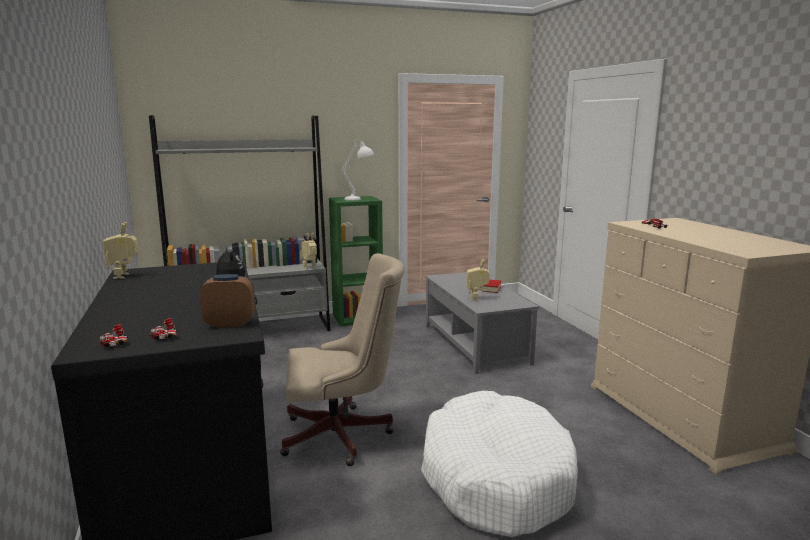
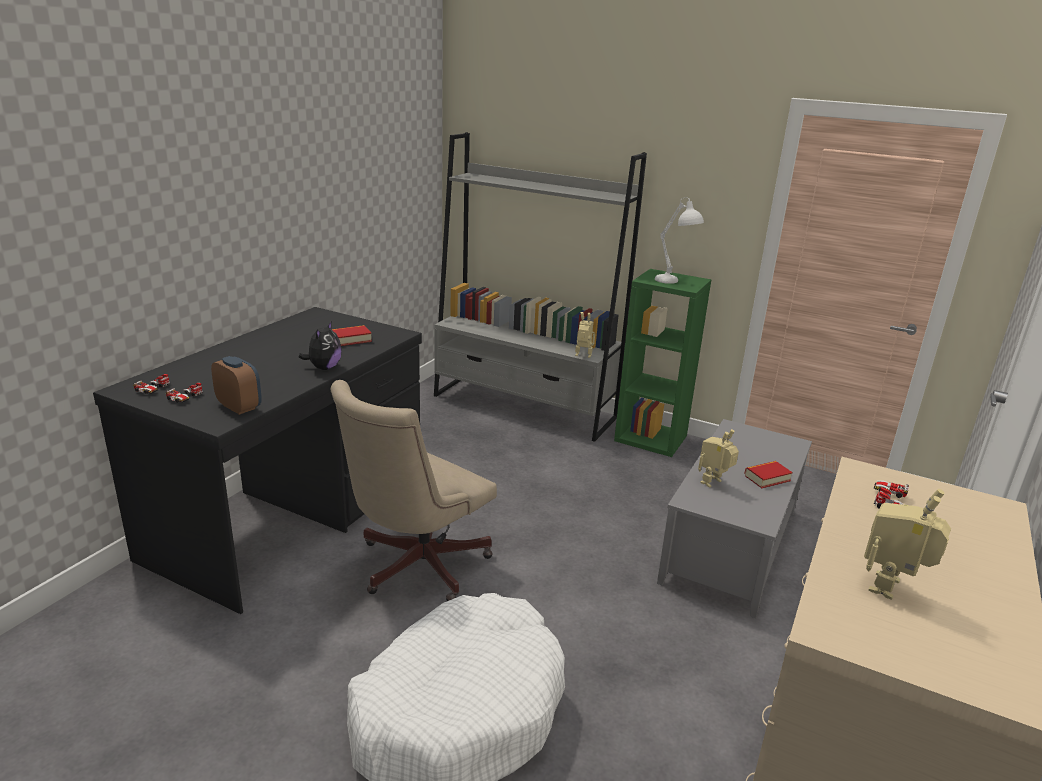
camera: 45 degrees right, 10 degrees up
toy robot [102,222,138,279] -> toy robot moved to [864,489,951,600]
beige office chair [280,253,405,466] -> beige office chair turned 90 degrees clockwise [330,380,497,601]
none -> book [331,325,372,346]

